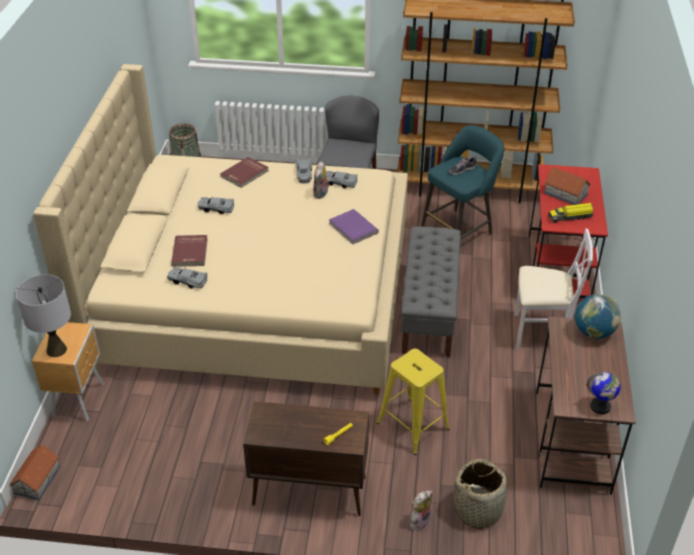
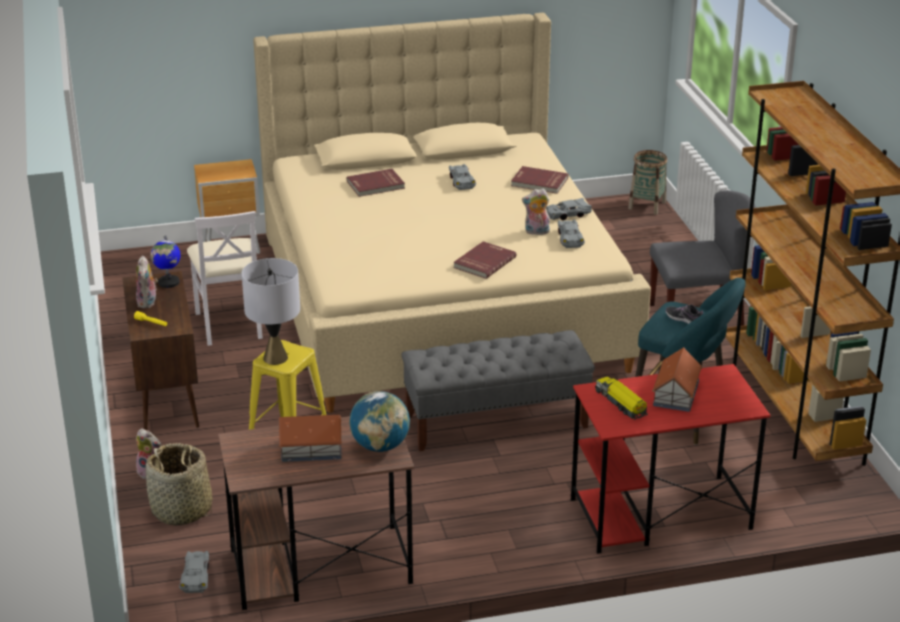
camera: 70 degrees right, 10 degrees down
toy house [9,445,61,500] -> toy house moved to [278,415,342,462]
grey table lamp [16,274,71,357] -> grey table lamp moved to [242,258,300,365]
grey toy car [167,267,208,289] -> grey toy car moved to [179,551,209,593]
purple book [329,209,379,244] -> red book [453,241,516,279]
white chair [515,229,593,349] -> white chair moved to [187,211,263,346]
globe [587,372,620,414] -> globe moved to [151,235,181,288]
none -> plush toy [136,255,158,309]

